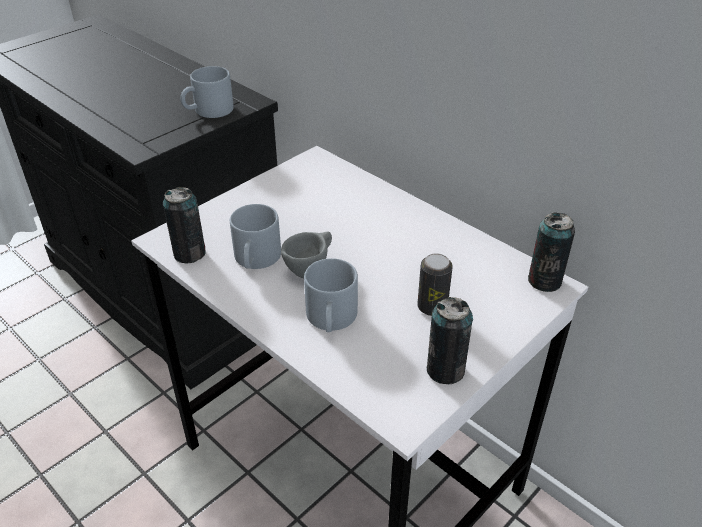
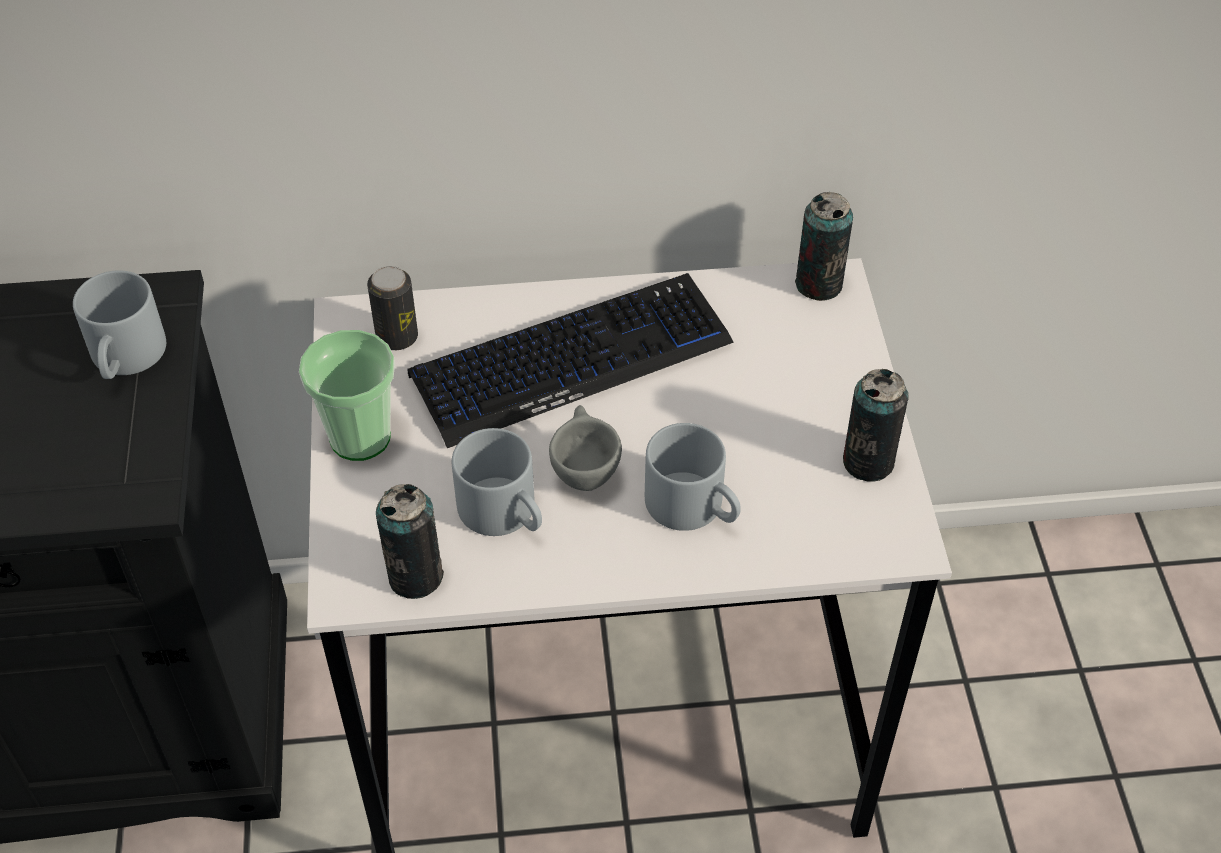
camera: 50 degrees left, 10 degrees up
can [417,253,453,316] -> can moved to [367,266,418,350]
none -> cup [299,330,395,461]
none -> keyboard [407,273,734,448]

